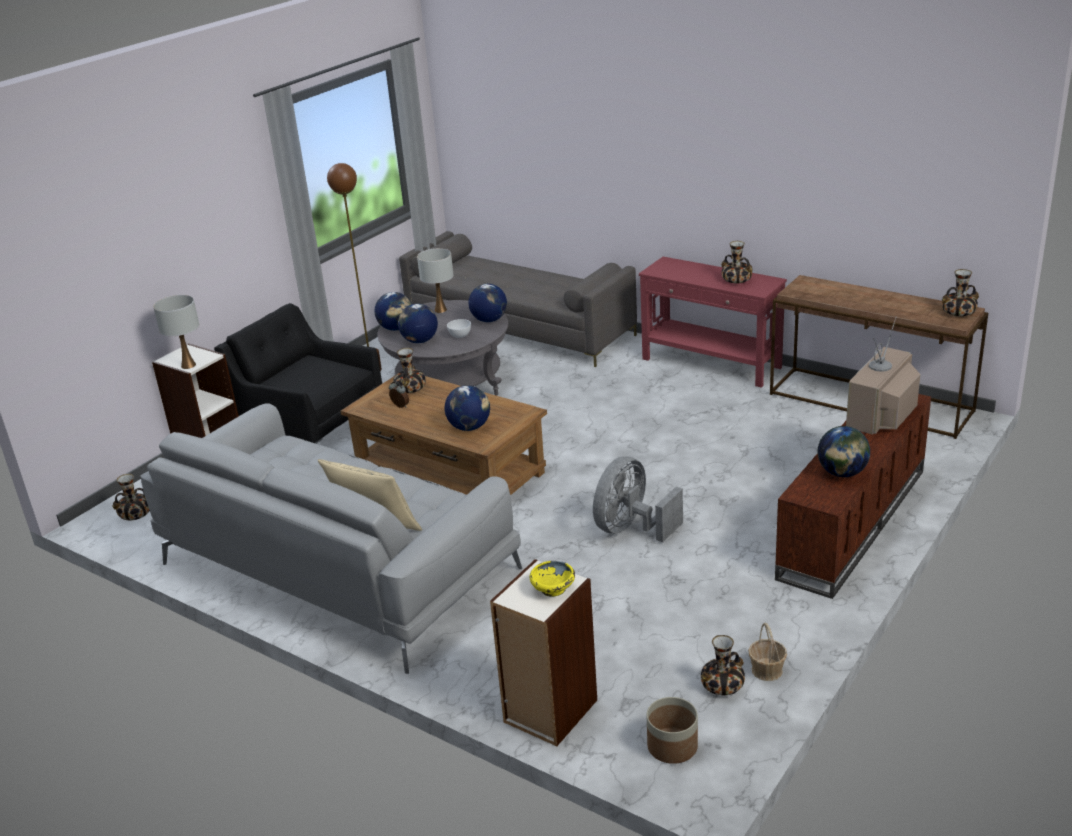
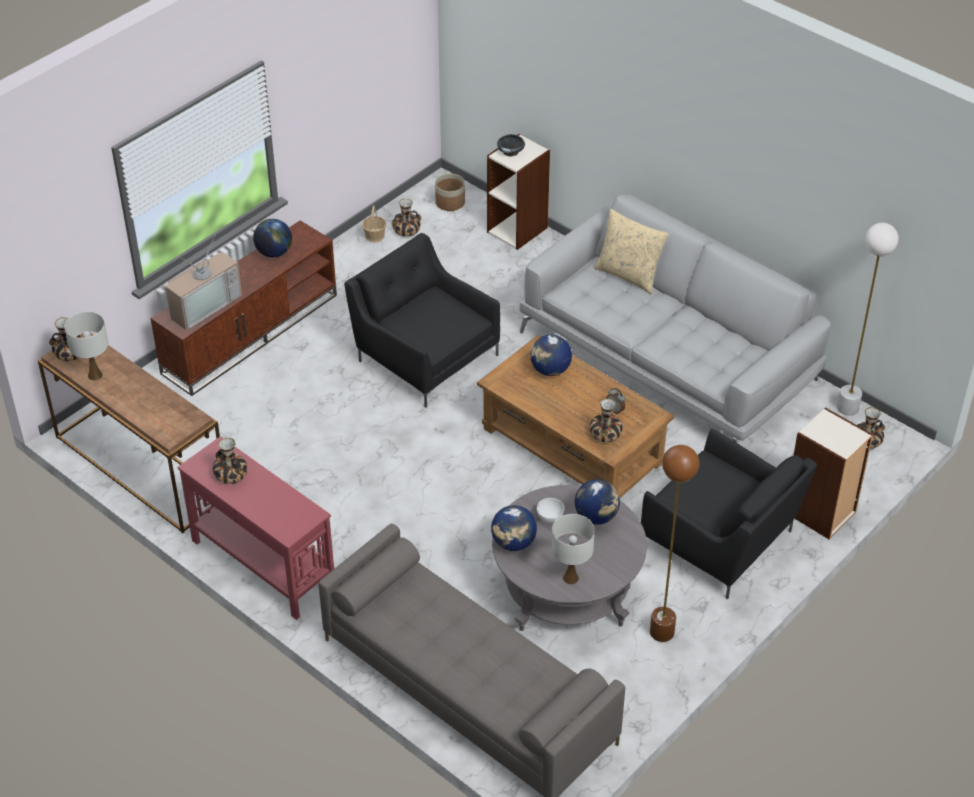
camera: 175 degrees left, 15 degrees up
white table lamp [153,295,199,369] -> white table lamp moved to [64,312,108,381]
globe [375,292,412,331] -> none
yellow bowl [529,561,575,597] -> black bowl [497,134,525,157]
grey fan [593,456,683,542] -> black armchair [344,233,500,408]
none -> white floor lamp [837,223,899,416]

